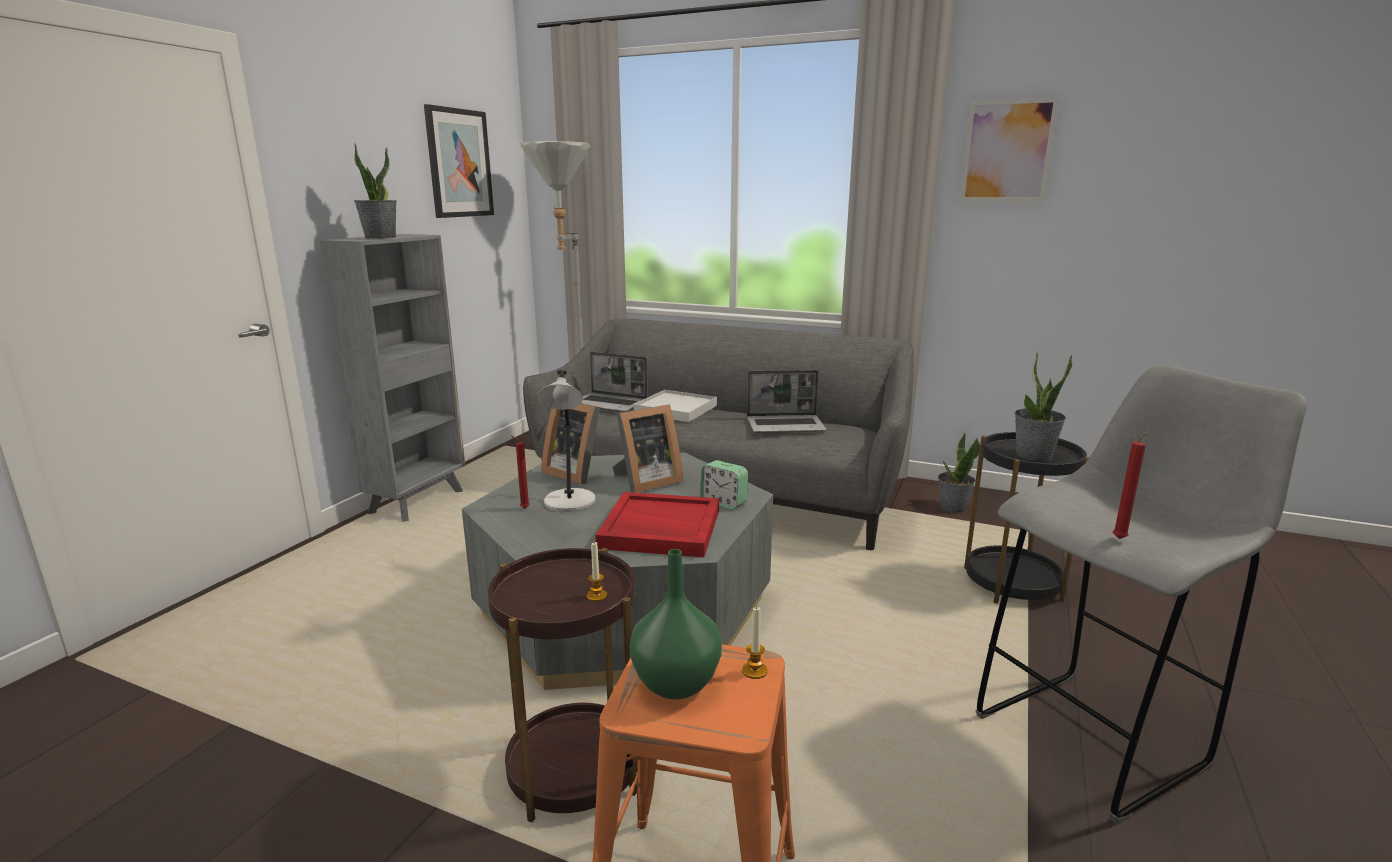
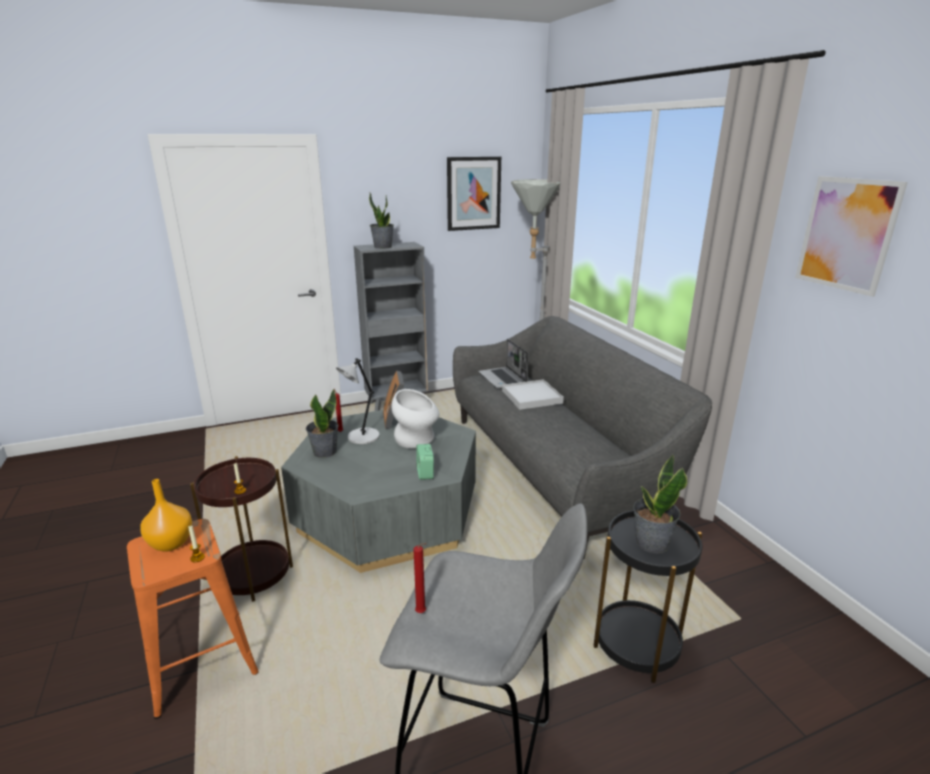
camera: 45 degrees right, 5 degrees up
red tray [596,492,719,558] -> none
picture frame [612,404,683,493] -> white vase [392,389,440,449]
green vase [630,549,722,699] -> orange vase [140,479,192,552]
laptop [747,370,827,433] -> none
potted plant [938,432,980,513] -> potted plant moved to [306,389,339,458]

